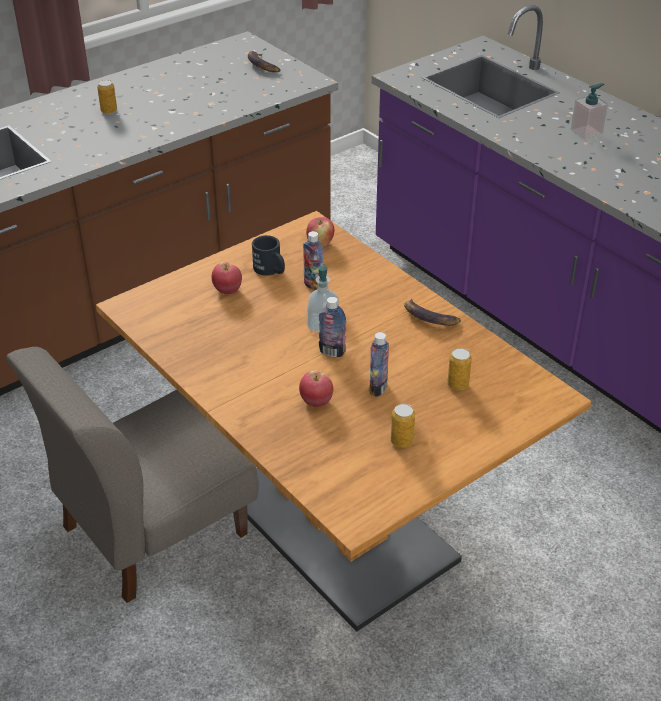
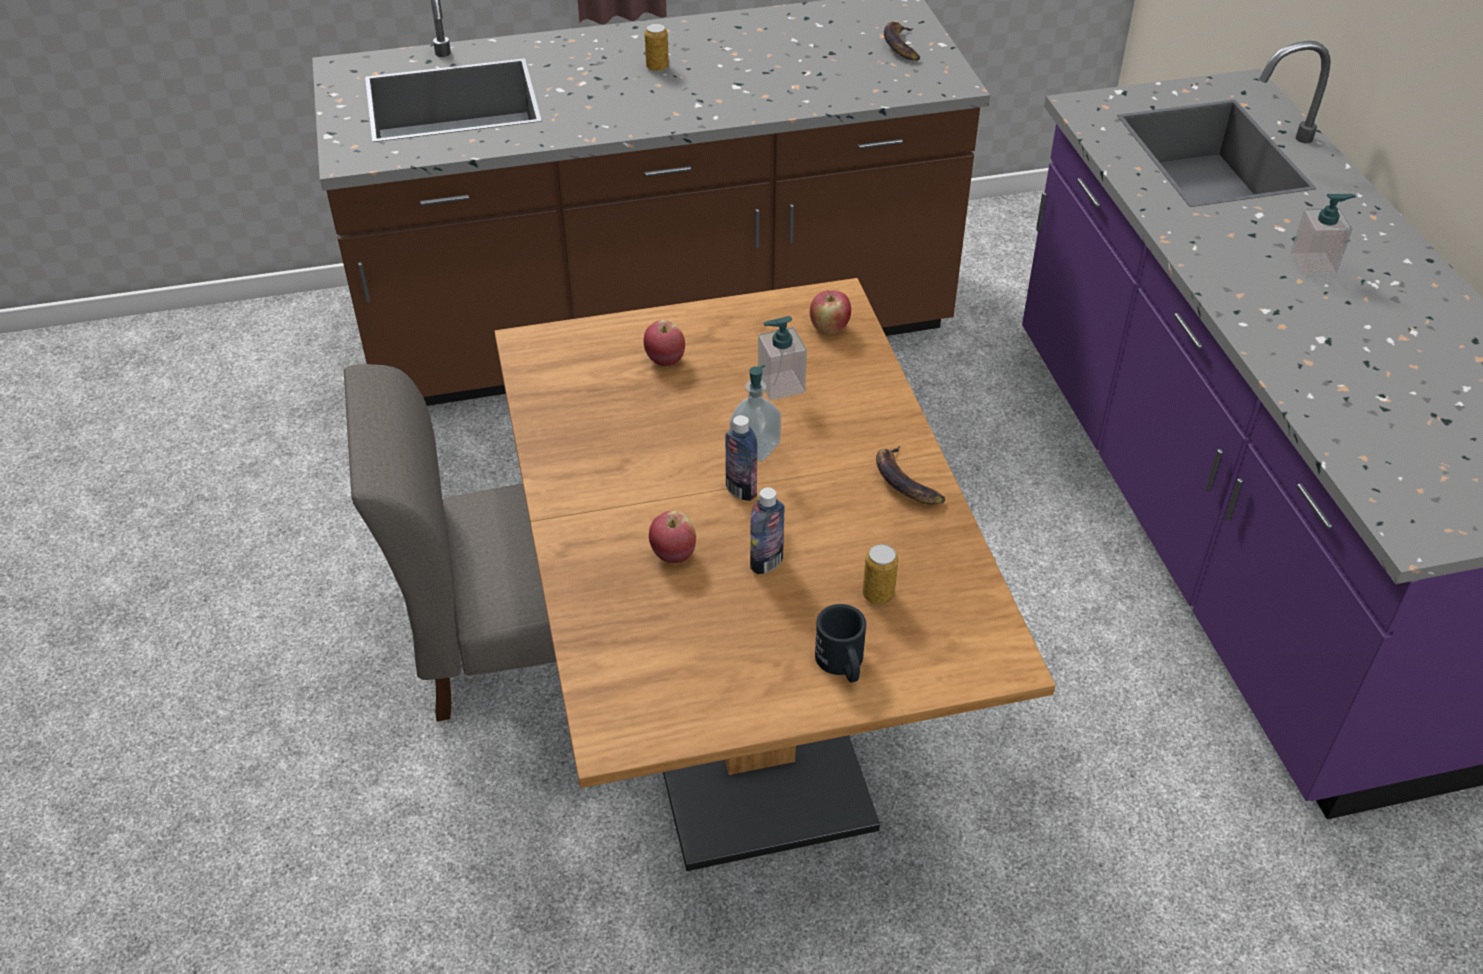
camera: 25 degrees right, 5 degrees up
black mug [252,235,285,276] -> black mug moved to [815,604,866,682]
bottle [303,231,323,290] -> soap dispenser [758,316,807,400]
can [391,404,415,448] -> none

